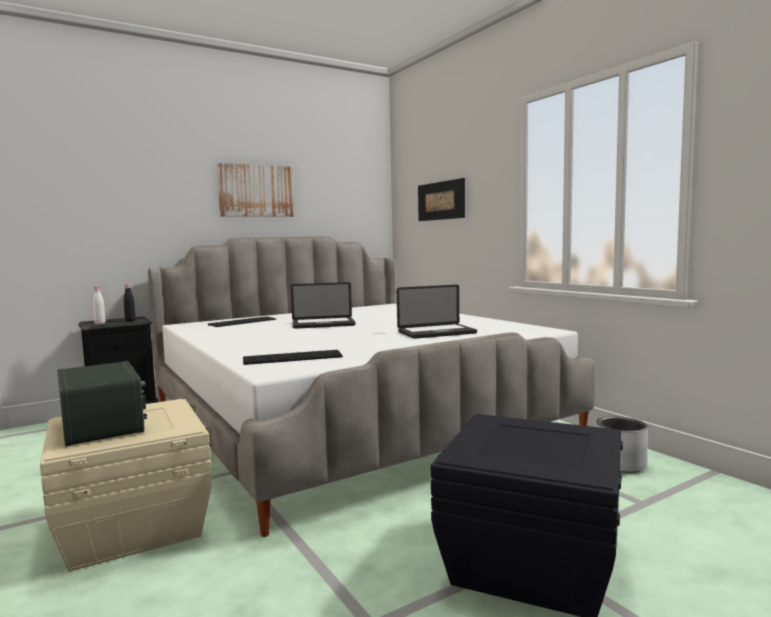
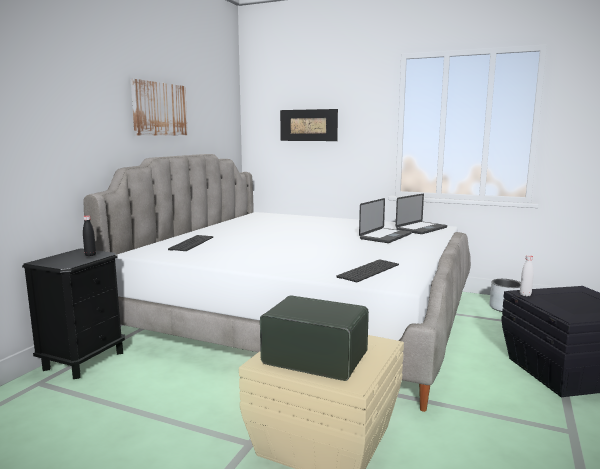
camera: 35 degrees left, 5 degrees up
white bottle [93,287,106,324] -> white bottle moved to [520,255,534,296]
laptop [291,282,356,329] -> laptop moved to [396,194,447,234]

